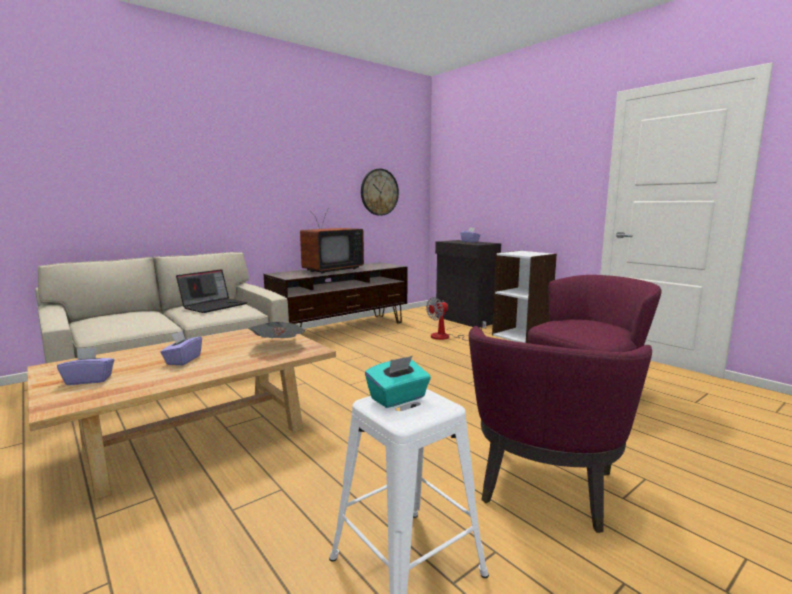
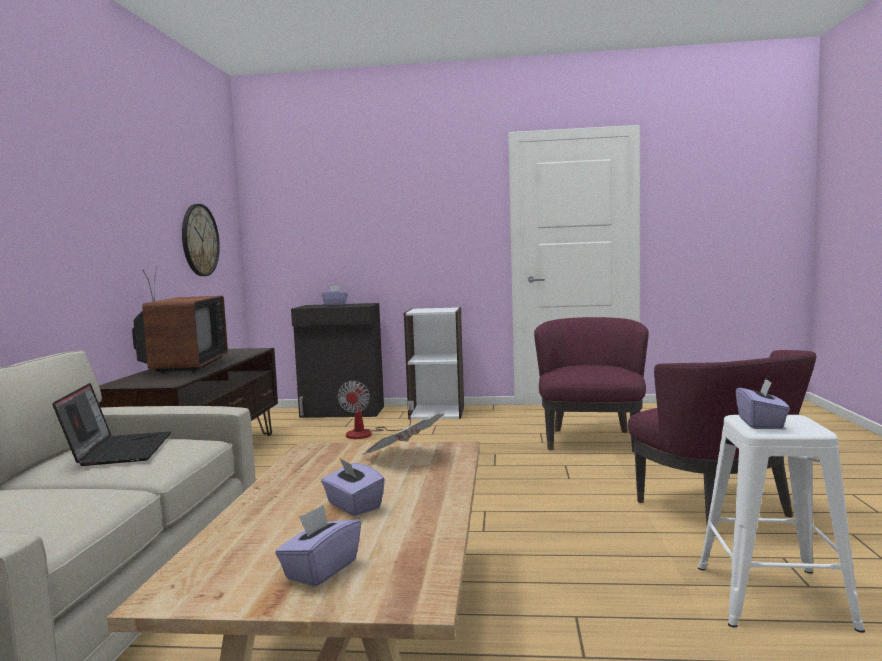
camera: 45 degrees left, 5 degrees down
turquoise tissue box [365,356,431,408] -> purple tissue box [736,379,790,429]

